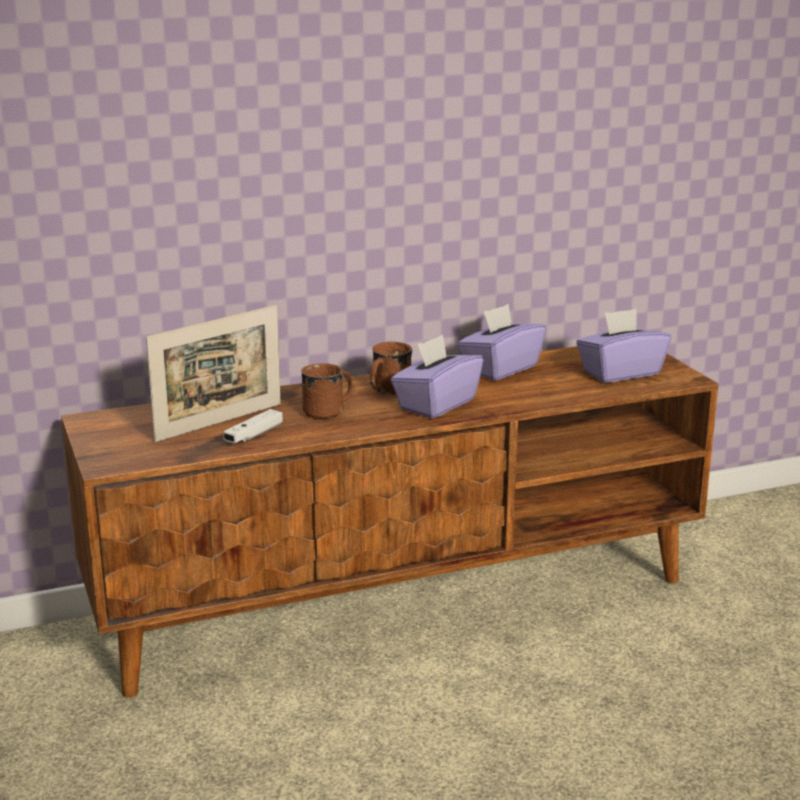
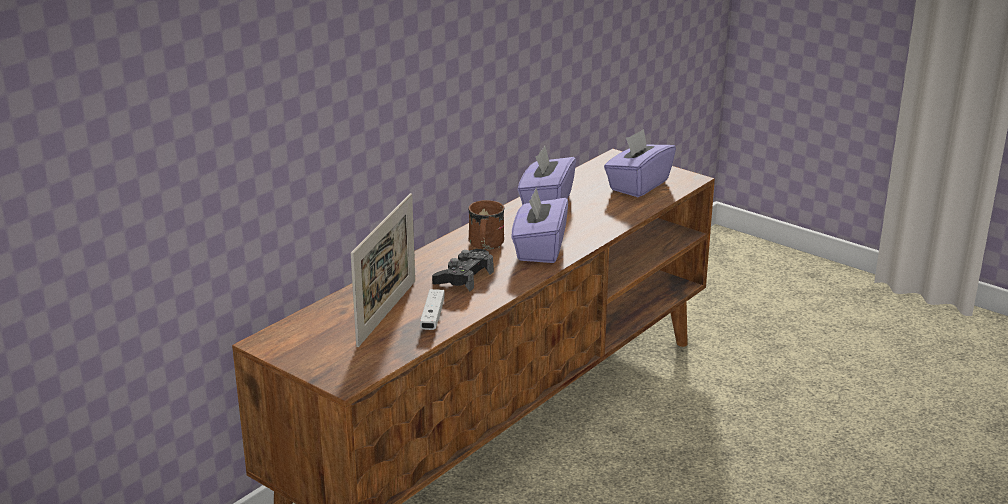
camera: 30 degrees left, 5 degrees up
brown mug [301,363,353,419] -> black game controller [432,249,494,291]

